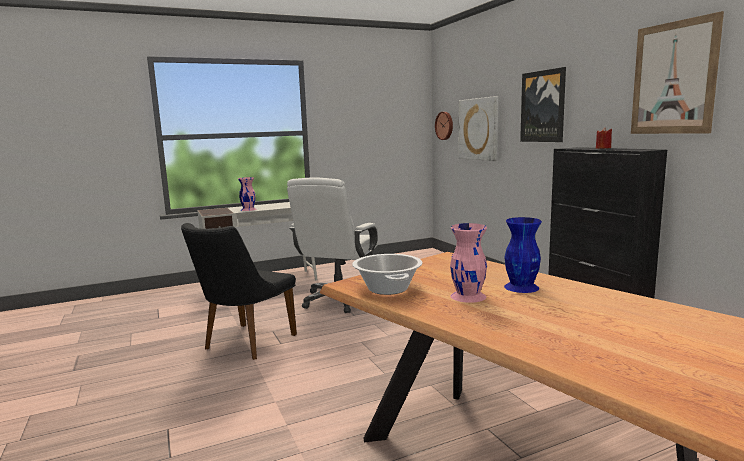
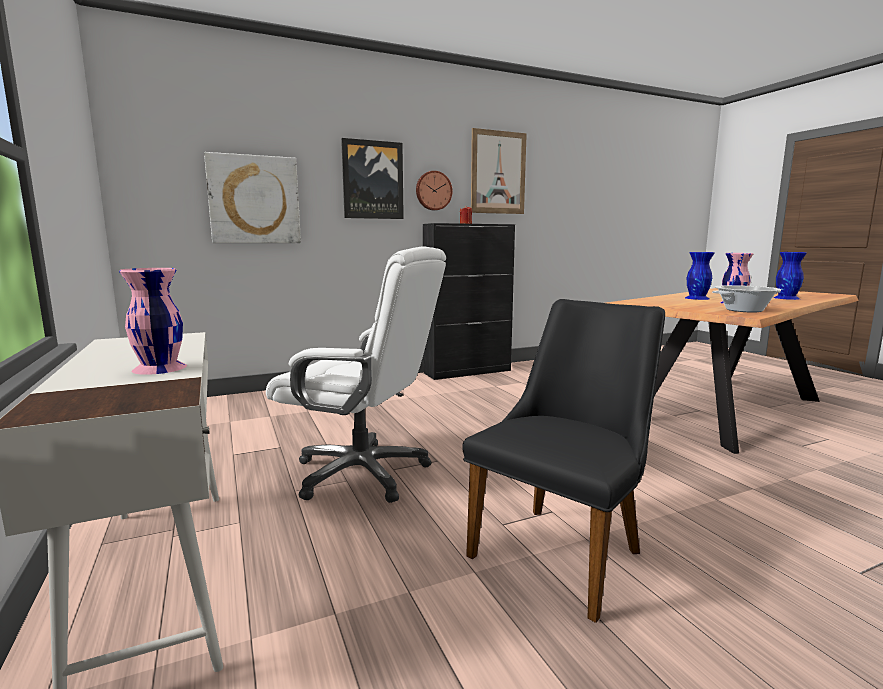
camera: 90 degrees left, 0 degrees up
black chair [181,223,297,360] -> black chair turned 75 degrees counterclockwise [462,299,665,623]
wall clock [435,112,453,140] -> wall clock moved to [416,171,452,210]
none -> blue vase [774,252,807,300]

